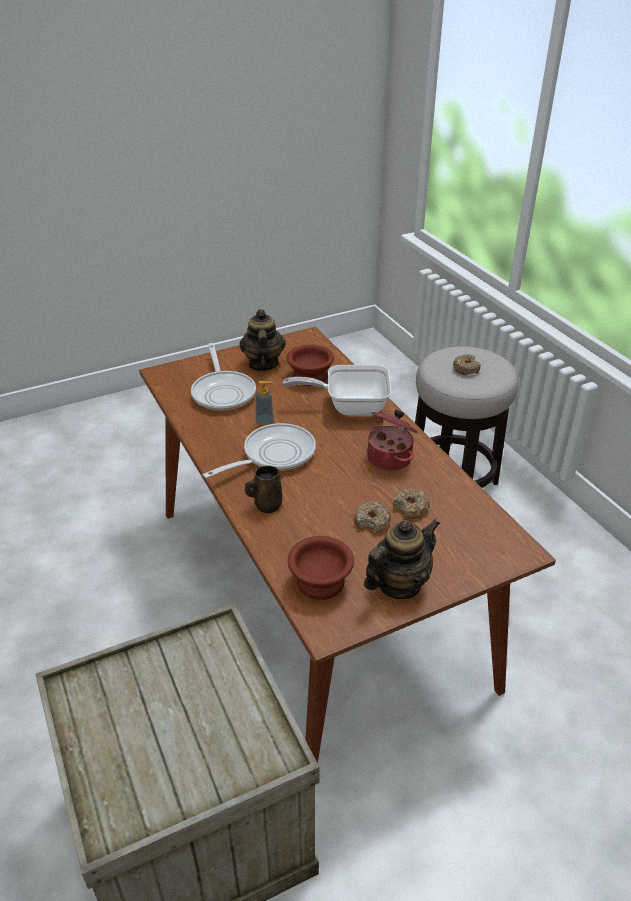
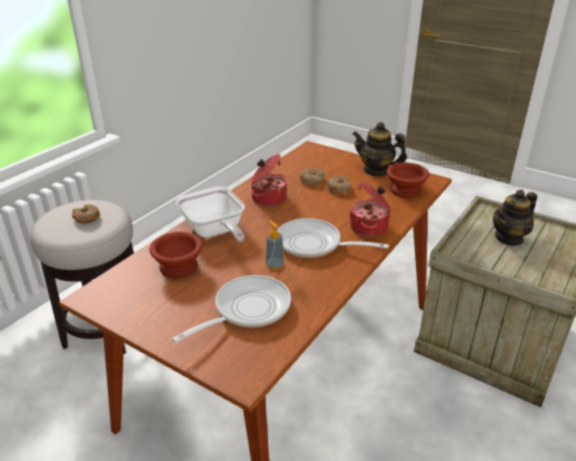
camera: 120 degrees left, 5 degrees down
teapot [239,309,286,371] -> teapot moved to [493,189,537,246]
brown mug [245,465,282,514] -> cooking pot [349,181,391,237]

